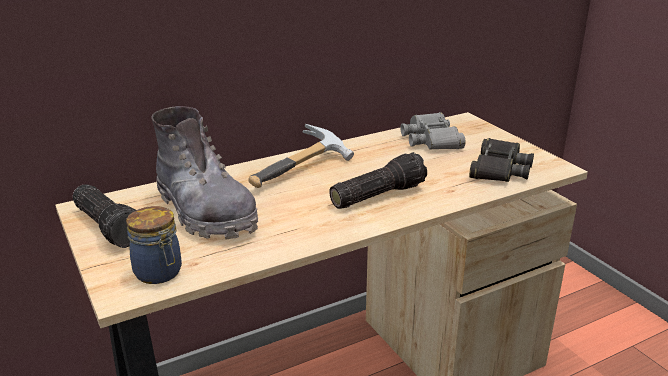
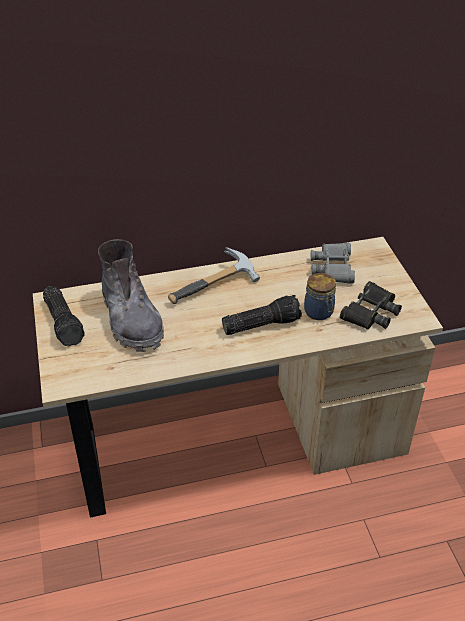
camera: 15 degrees right, 15 degrees up
jar [126,206,182,284] -> jar moved to [304,273,336,320]

